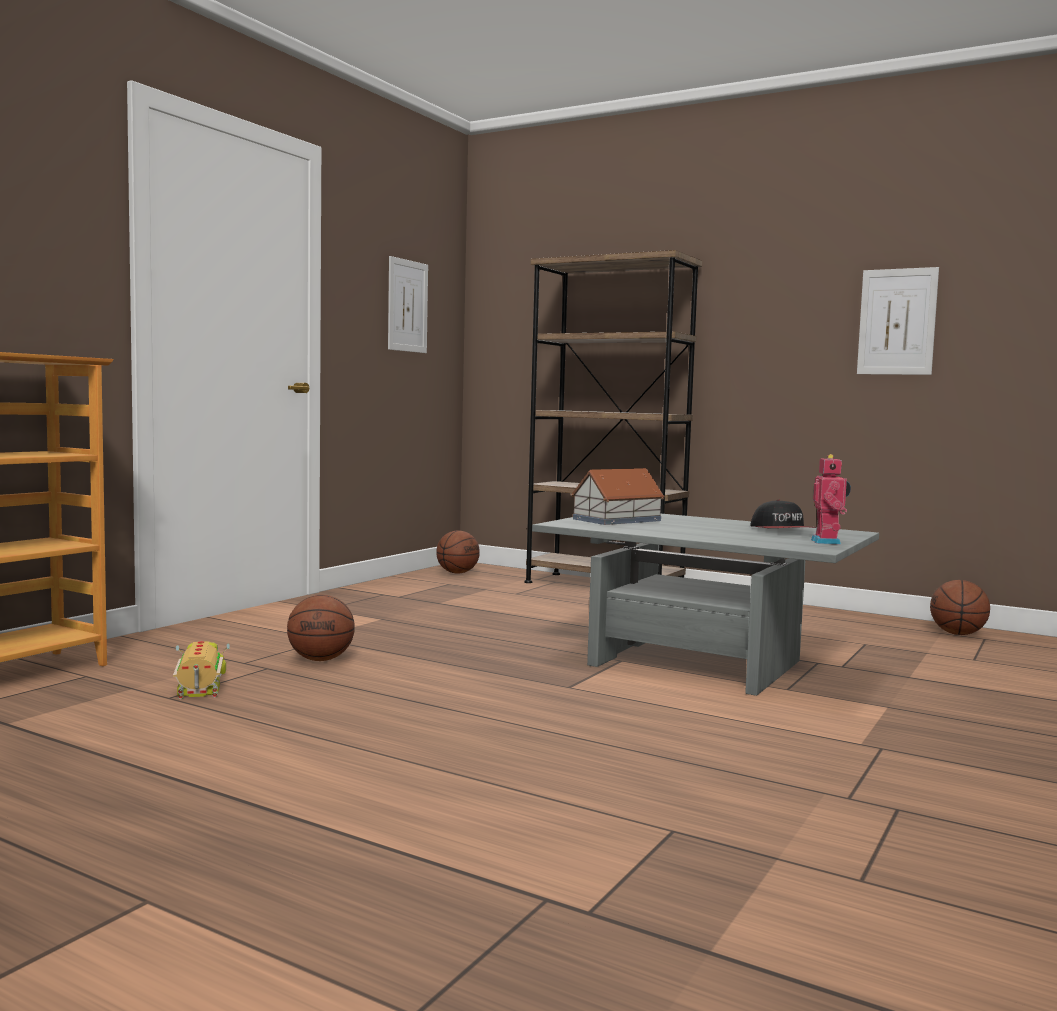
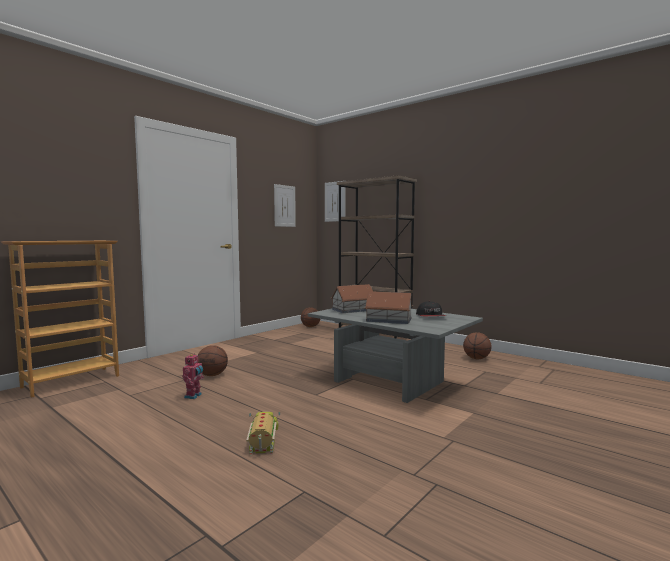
camera: 10 degrees right, 0 degrees up
toy truck [173,641,230,699] -> toy truck moved to [246,412,280,455]
toy robot [811,454,851,544] -> toy robot moved to [182,353,204,399]
picture [857,267,939,375] -> picture moved to [325,181,346,222]
basketball [930,580,990,635] -> basketball moved to [463,332,491,359]
none -> toy house [365,291,413,324]

